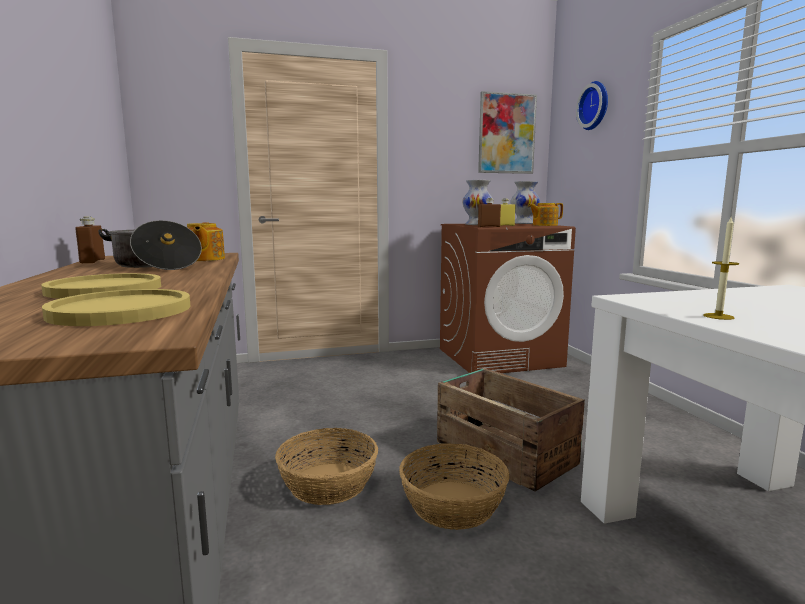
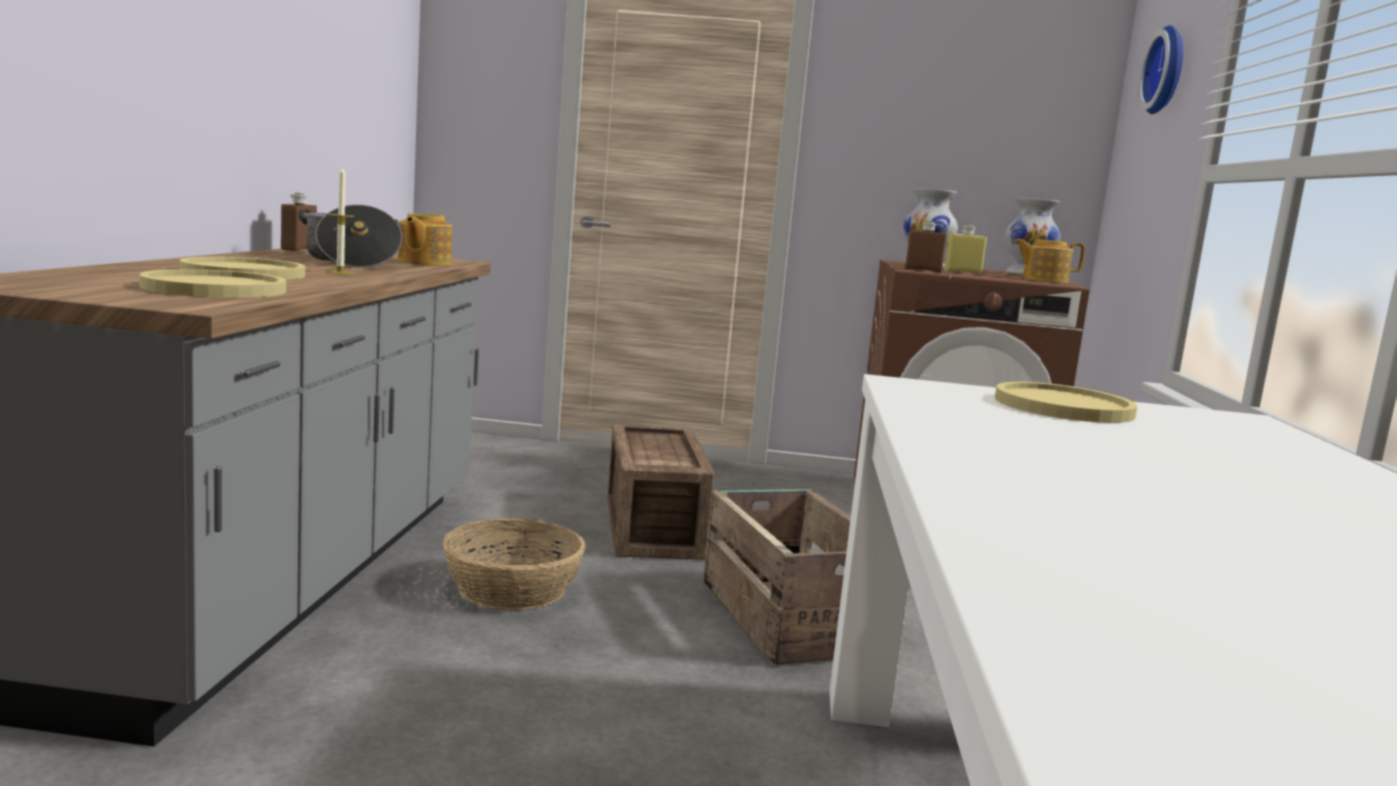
camera: 20 degrees right, 0 degrees up
basket [399,443,509,530] -> none
picture [478,91,537,174] -> none
candle [703,217,739,320] -> candle moved to [325,165,355,275]
none -> crate [607,424,715,560]
none -> yellow plate [995,382,1138,423]

